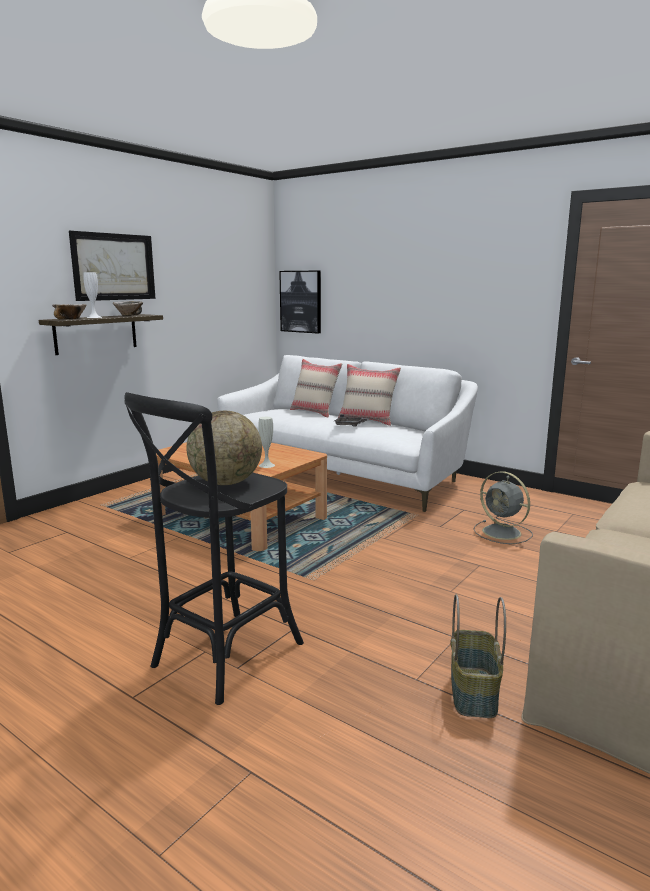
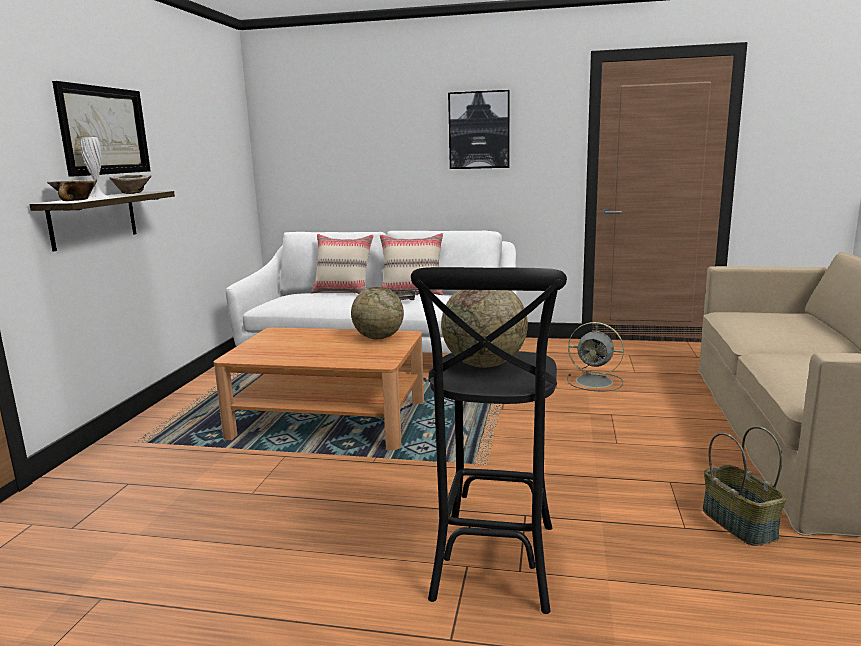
camera: 25 degrees left, 0 degrees up
white vase [258,417,275,468] -> none
picture [279,271,321,334] -> picture moved to [448,90,510,169]
none -> globe [351,287,404,339]

